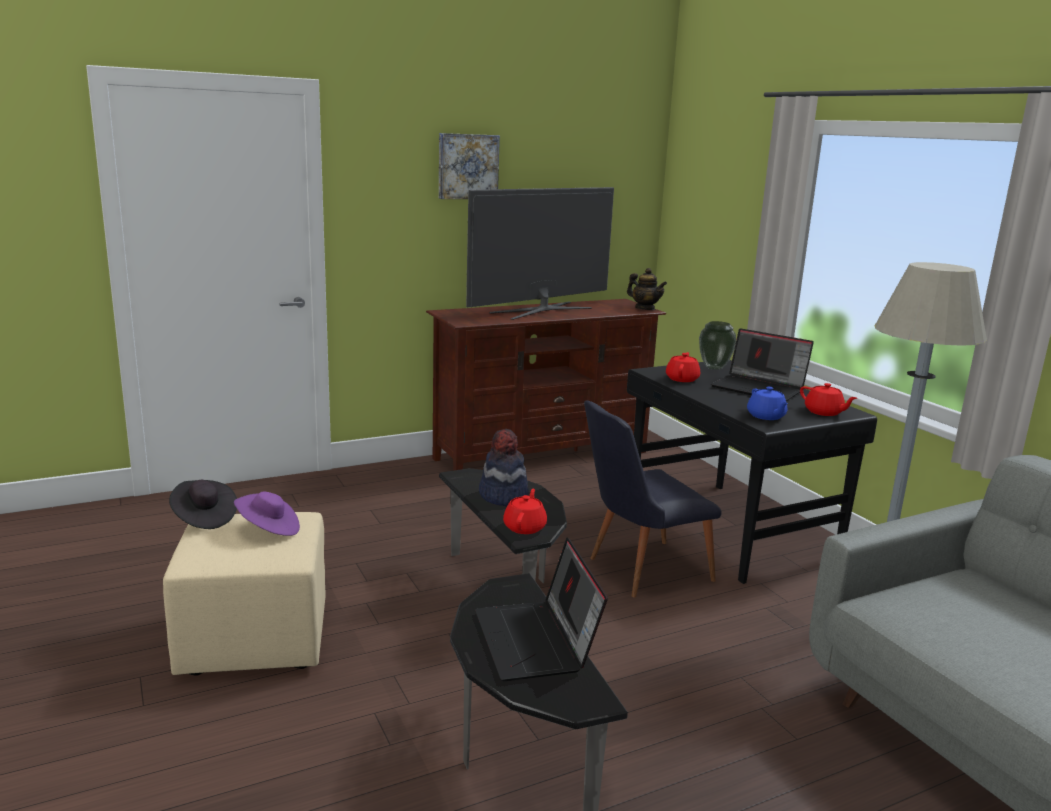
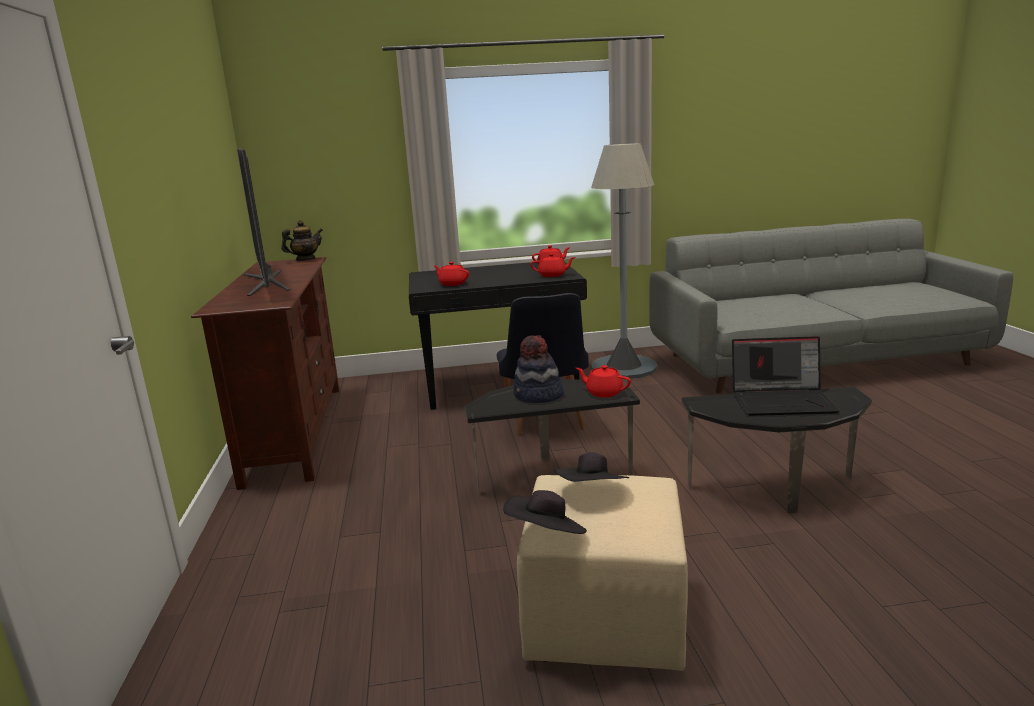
camera: 70 degrees left, 0 degrees up
purple hat [234,491,300,536] -> black hat [554,452,629,482]
picture [439,133,500,199] -> none
vase [699,321,736,370] -> none
laptop [711,328,814,401] -> none
blue teapot [747,386,788,420] -> red teapot [531,253,575,277]

